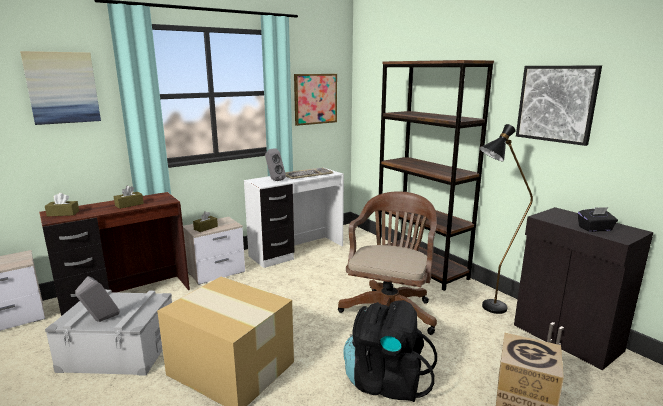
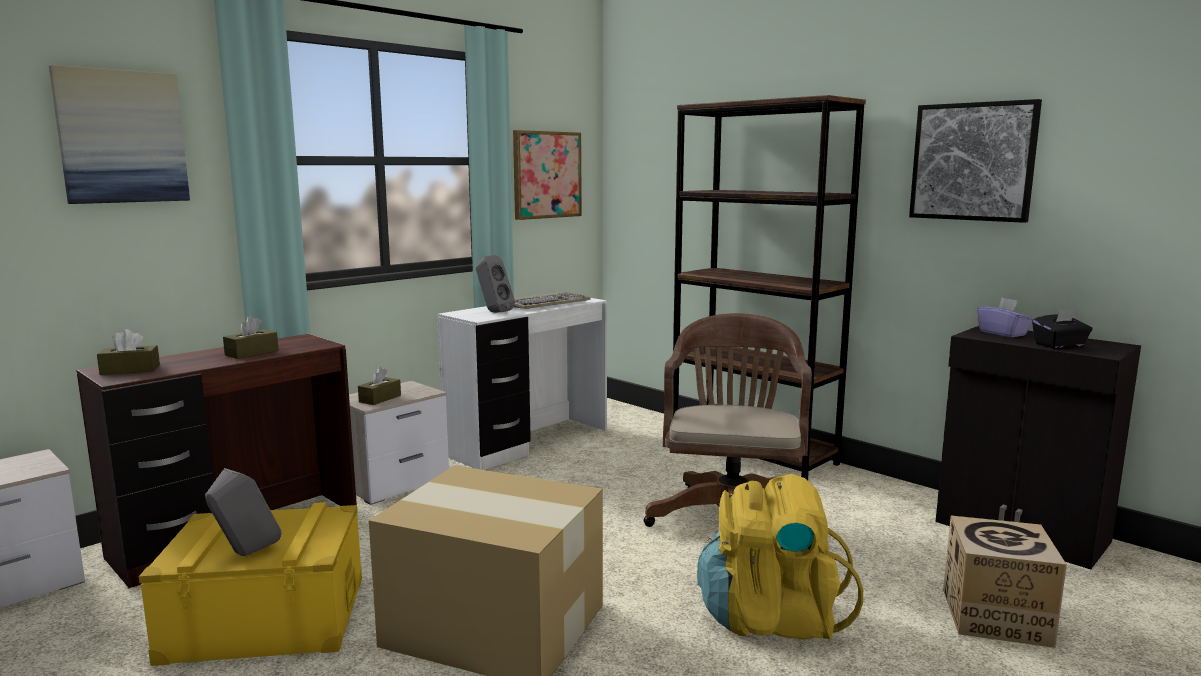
camera: 10 degrees left, 5 degrees down
grey storage box [45,290,172,376] -> yellow storage box [139,502,362,666]
black backpack [343,300,437,402] -> yellow backpack [697,474,863,640]
black floor lamp [479,124,533,314] -> none
none -> purple tissue box [977,298,1033,337]

